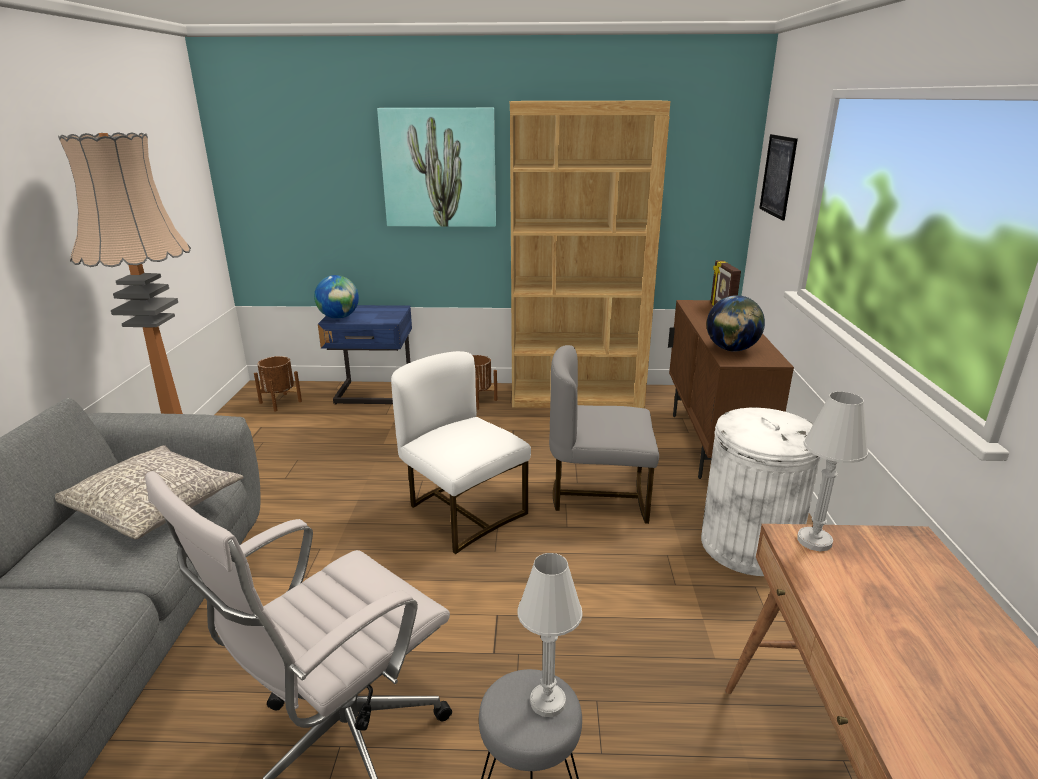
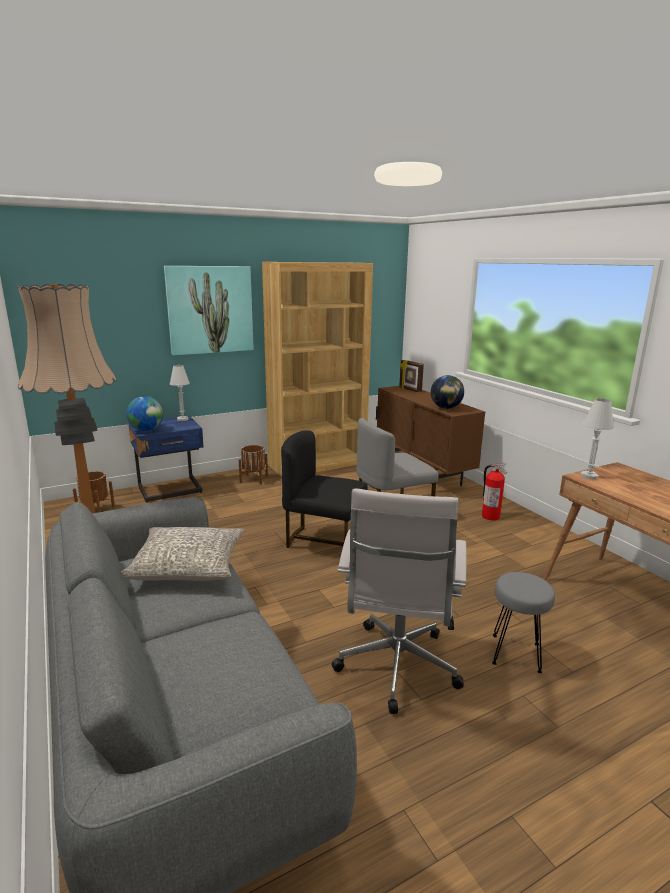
camera: 30 degrees left, 5 degrees down
white chair [391,351,531,554] -> black chair [281,430,368,548]
white table lamp [517,553,583,717] -> white table lamp moved to [170,365,190,421]
white trash can [701,408,821,576] -> fire extinguisher [482,464,507,521]
picture [759,134,798,221] -> none

